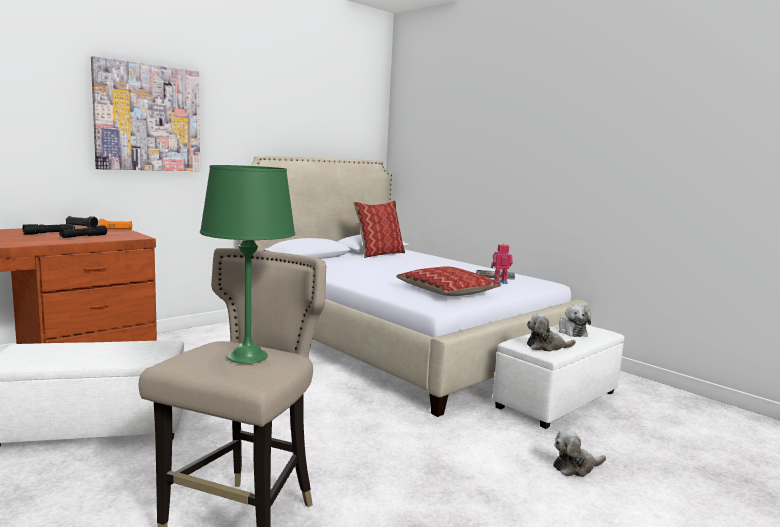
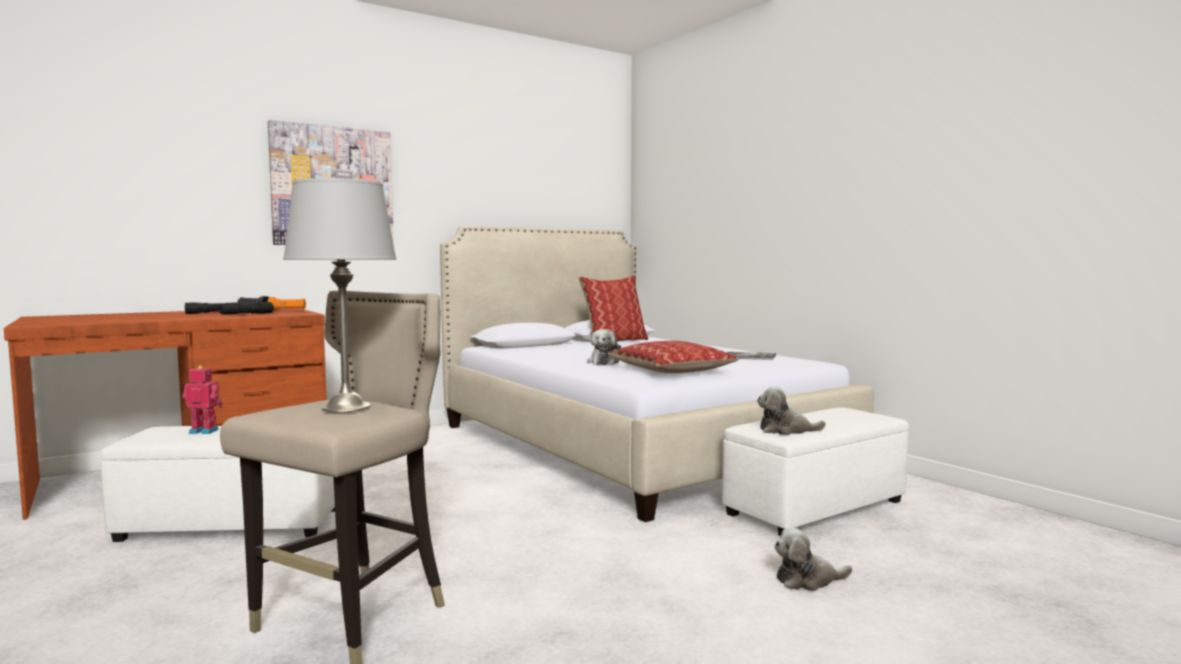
camera: 10 degrees right, 5 degrees down
green table lamp [200,165,295,364] -> grey table lamp [283,178,397,412]
toy robot [491,243,513,284] -> toy robot moved to [182,365,223,434]
plush toy [559,304,591,337] -> plush toy moved to [587,329,622,365]

